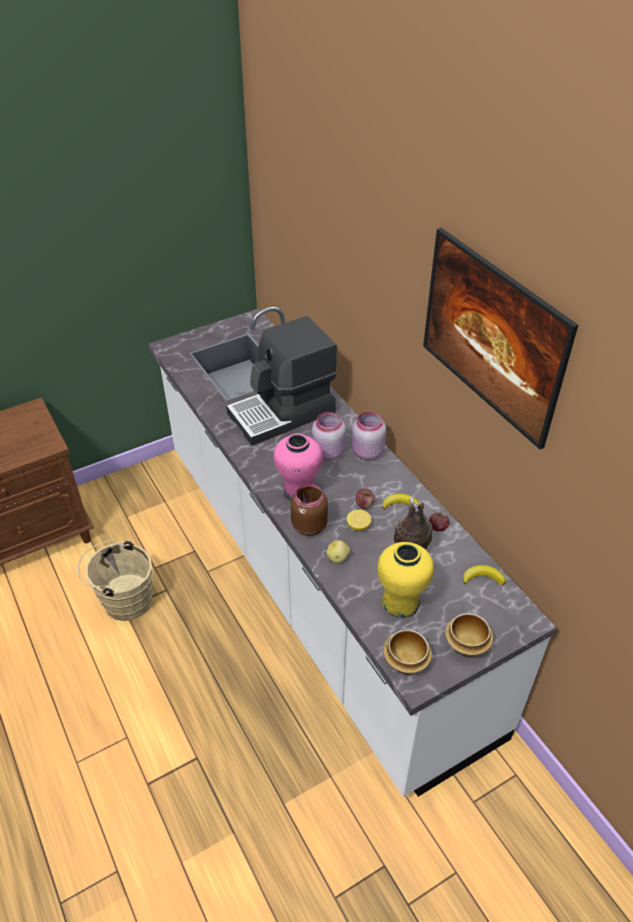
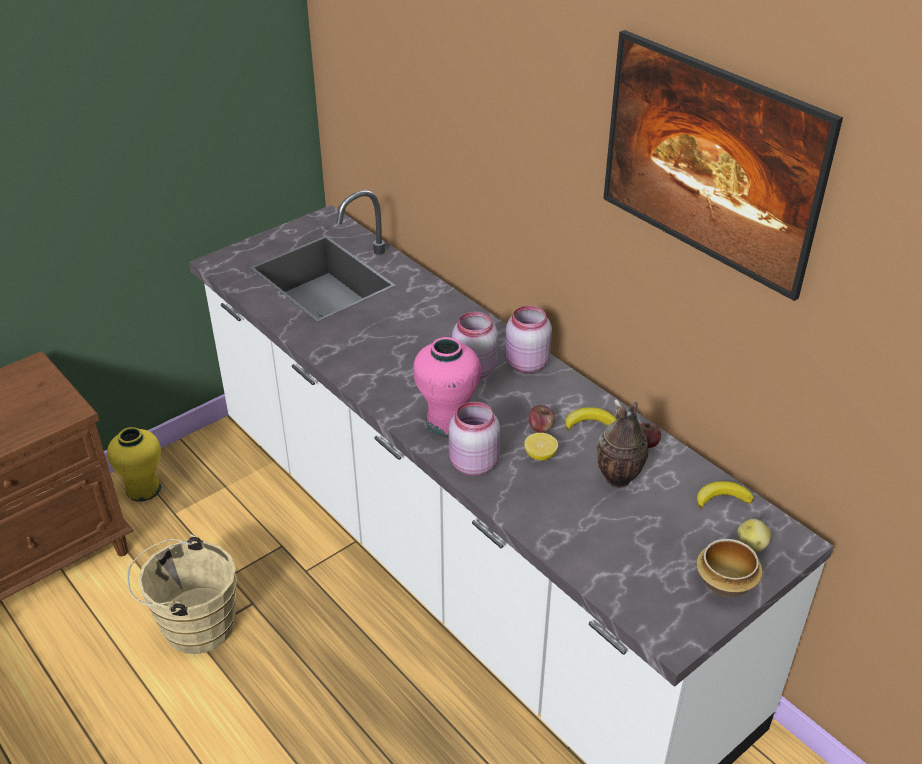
camera: 10 degrees left, 5 degrees down
coffee machine [226,316,337,446] -> none
brown jar [291,484,328,536] -> pink jar [449,402,500,476]
potato [327,540,350,564] -> potato moved to [737,519,771,552]
yellow vase [377,542,434,618] -> yellow vase moved to [107,427,161,502]
bowl [383,629,432,674] -> none

